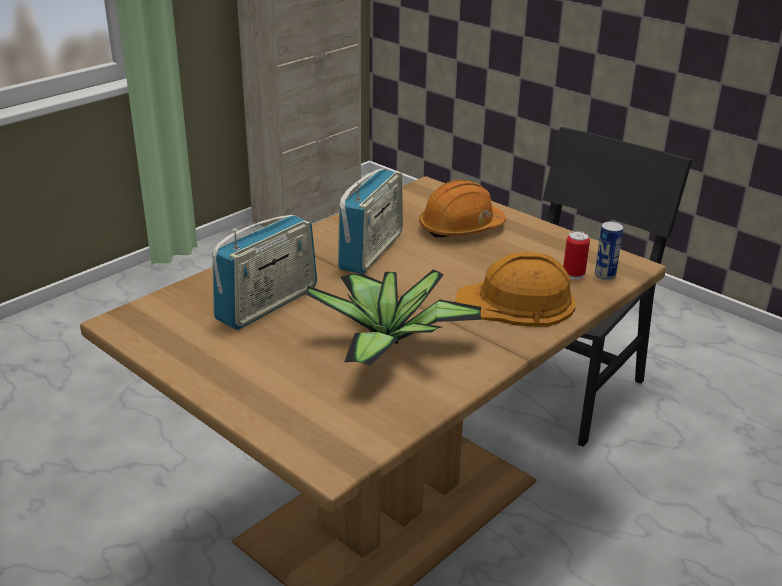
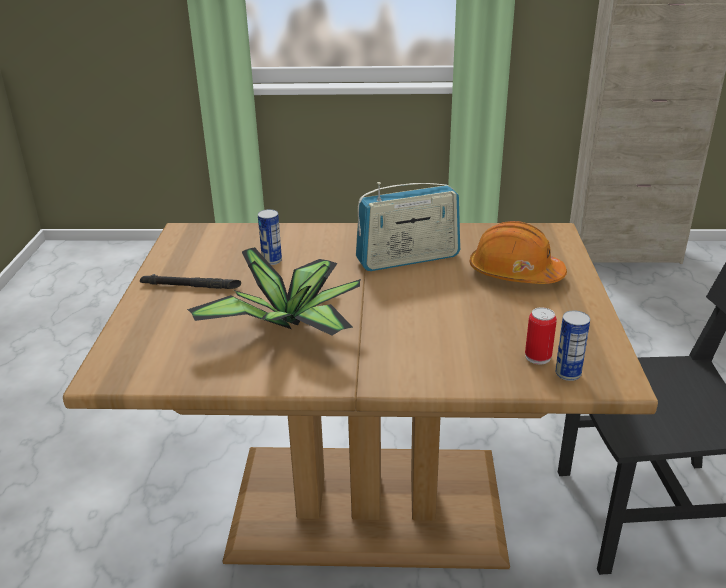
camera: 50 degrees right, 0 degrees up
radio [212,215,317,330] -> can [258,209,282,265]
orange hard hat [455,252,576,327] -> none
none -> black flashlight [140,274,241,289]

